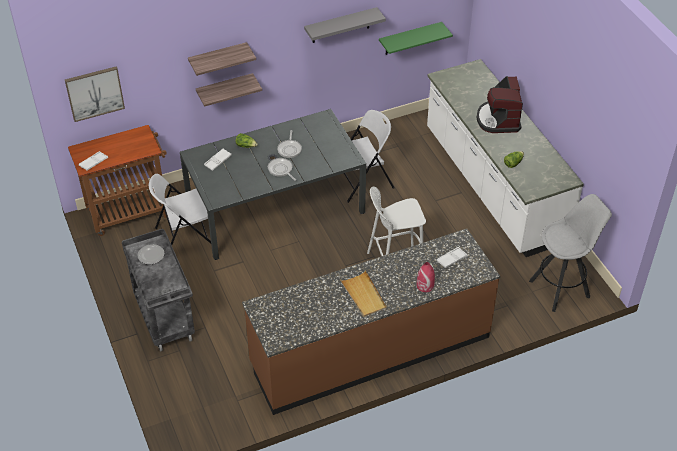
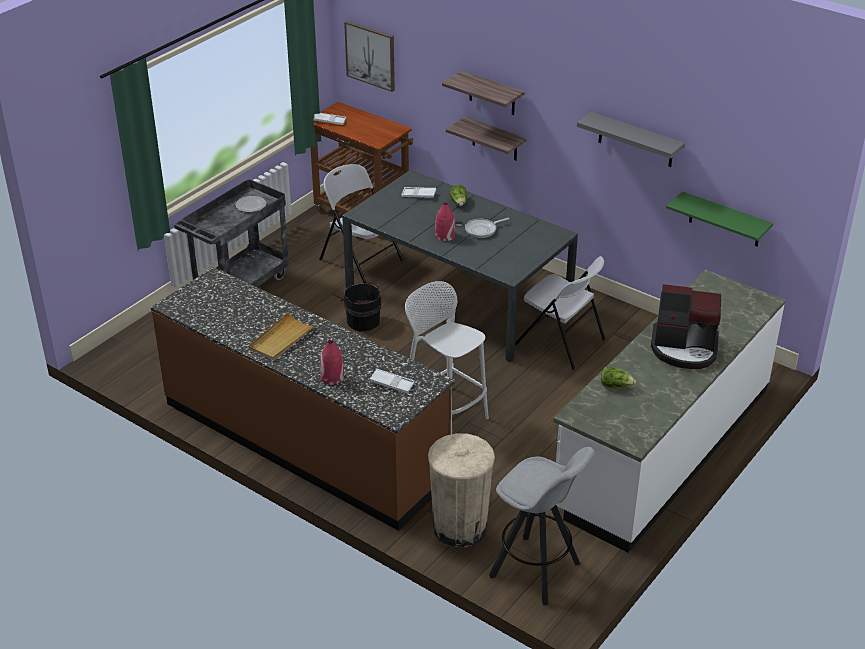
camera: 60 degrees right, 10 degrees down
frying pan [268,158,296,181] -> red vase [435,202,455,241]
coffee machine [476,76,523,133] -> coffee machine turned 135 degrees counterclockwise [651,284,721,369]
none -> black bucket [341,284,381,331]
none -> beige trash can [428,433,495,548]

